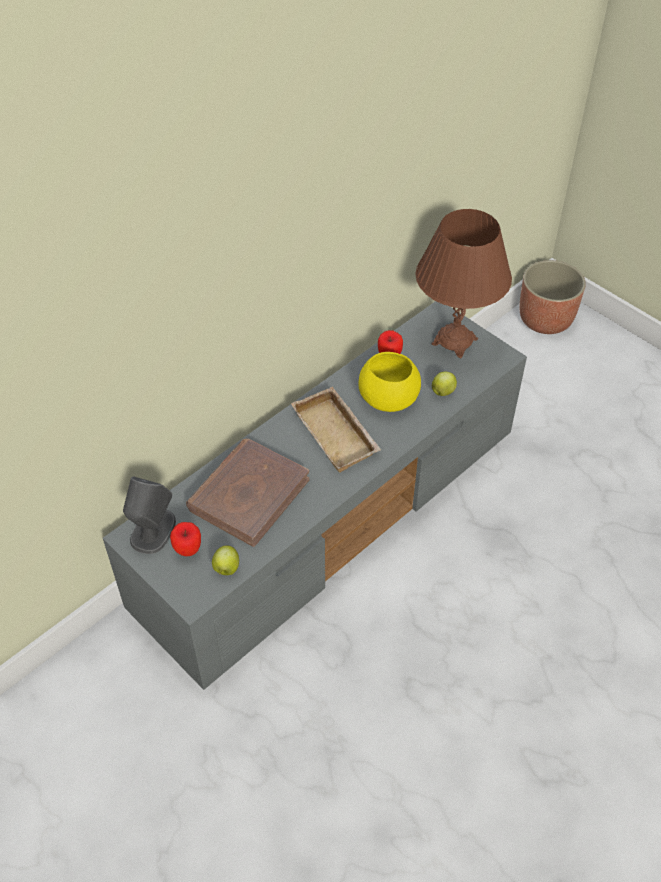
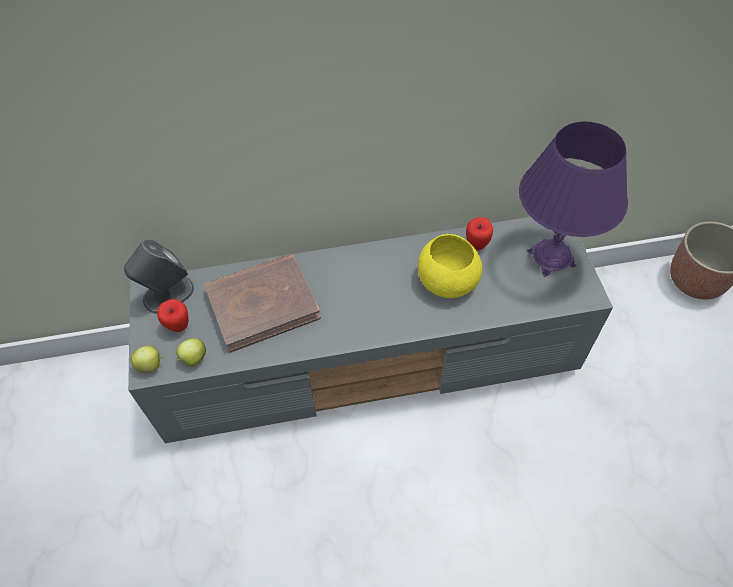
camera: 35 degrees right, 5 degrees up
beige tray [291,387,381,473] -> none
brown table lamp [415,209,512,358] -> purple table lamp [519,122,628,277]
apple [432,371,457,396] -> apple moved to [130,346,163,372]

